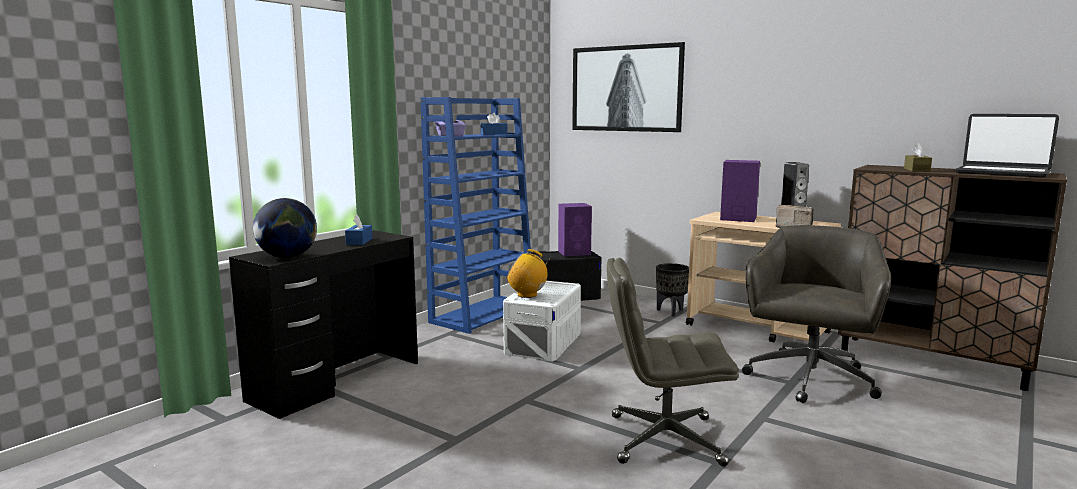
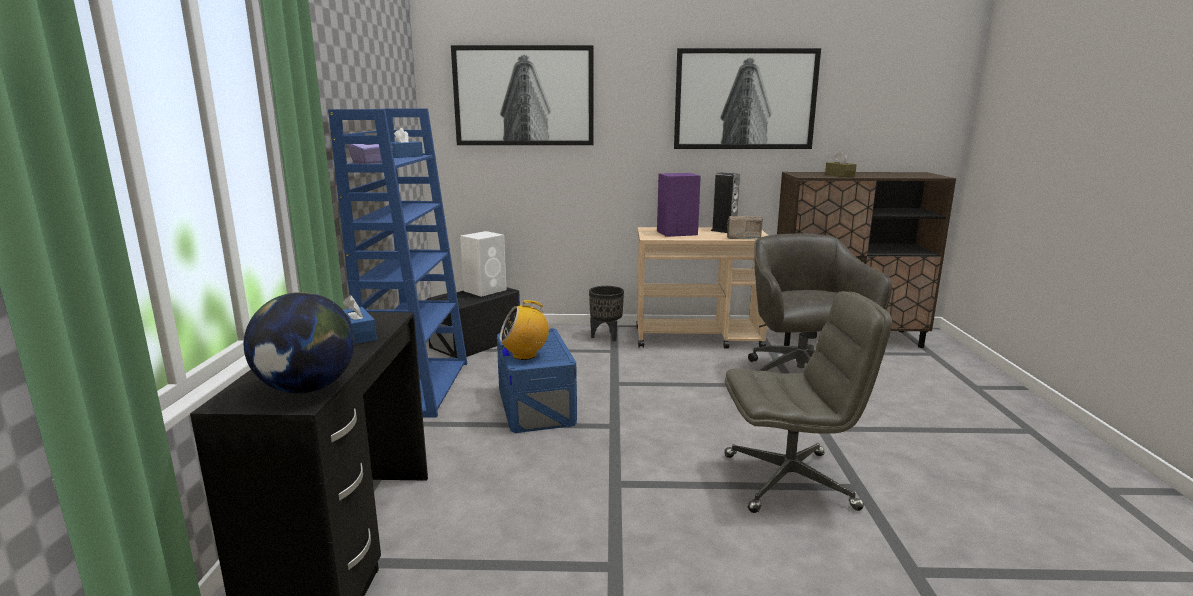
camera: 35 degrees left, 5 degrees up
white storage box [503,281,581,361] -> blue storage box [497,328,577,433]
purple speaker [558,203,592,256] -> white speaker [460,231,506,297]
grey office chair [607,258,739,466] -> grey office chair turned 150 degrees counterclockwise [724,291,892,513]
laptop [955,114,1059,178] -> none
none -> picture [674,48,821,149]

